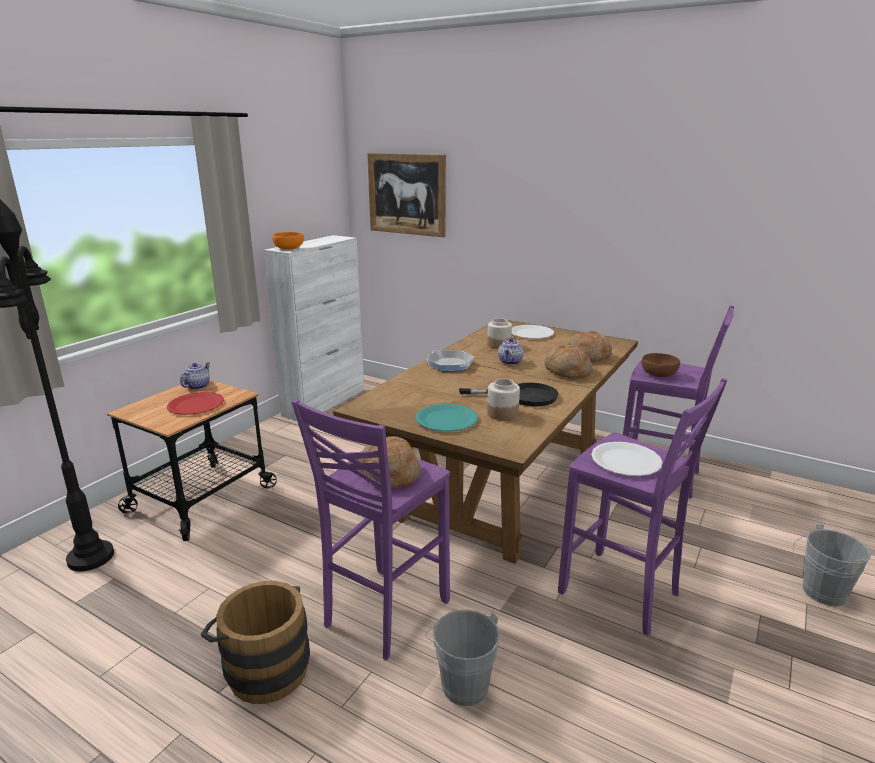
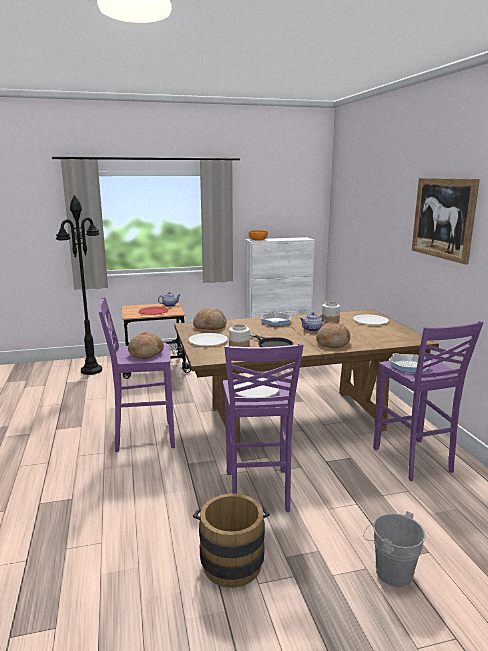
camera: 45 degrees right, 5 degrees down
brown bucket [201,581,310,704] -> brown bucket moved to [193,493,270,588]
picture [367,153,446,237] -> picture moved to [412,178,480,264]
turquoise plate [416,404,478,431] -> white plate [189,333,228,346]
grey bucket [426,610,500,706] -> none
bread [567,331,612,362] -> bread moved to [193,308,227,330]
brown bowl [641,353,680,377] -> frying pan [389,353,431,373]

